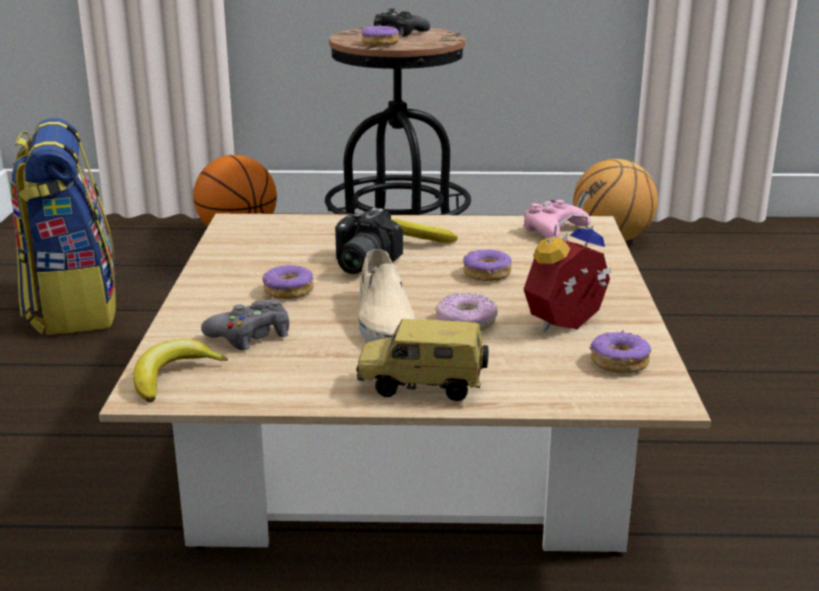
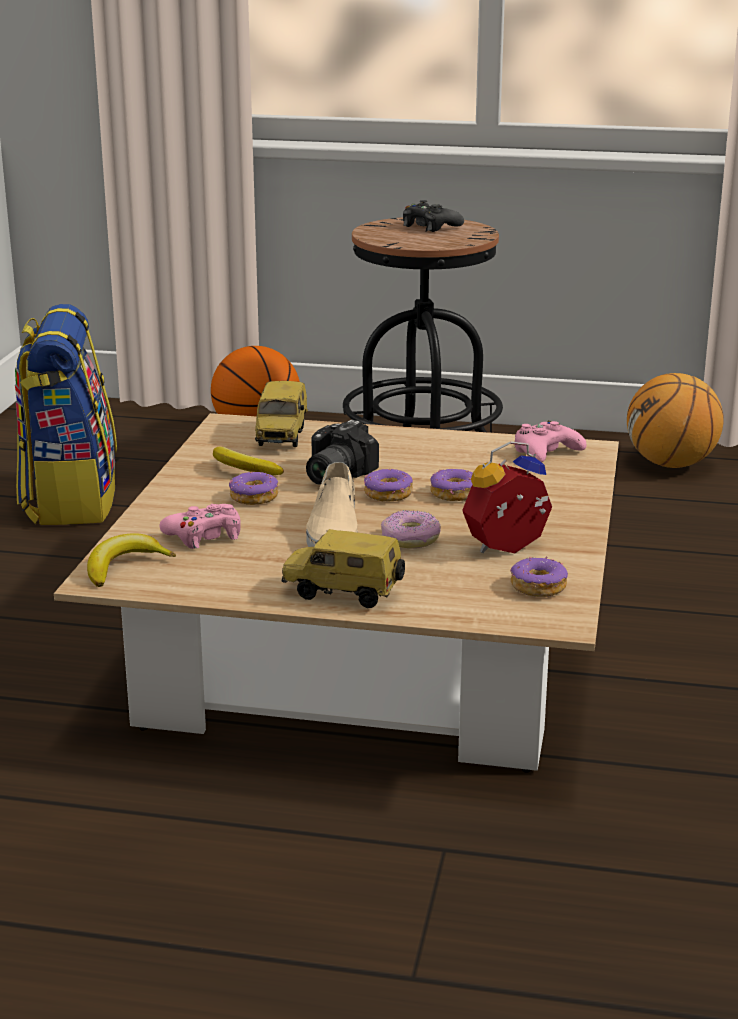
camera: 10 degrees right, 0 degrees up
grey game controller [201,300,289,350] -> pink game controller [160,504,241,549]
donut [361,25,399,46] -> donut moved to [364,469,413,501]
banana [391,219,458,243] -> banana moved to [213,447,284,476]
none -> toy car [255,381,308,447]

